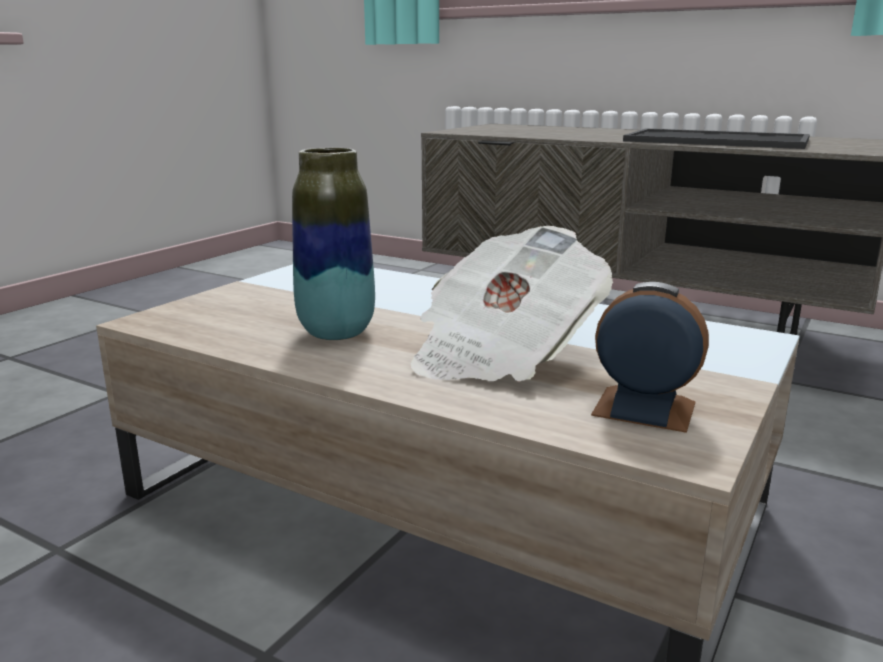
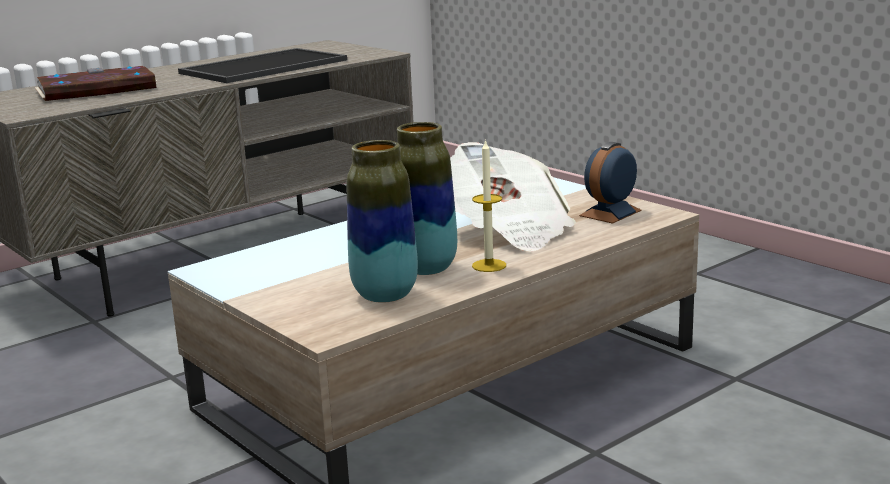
camera: 70 degrees left, 0 degrees up
none -> book [35,66,157,101]
none -> vase [346,140,418,303]
none -> candle [472,139,506,272]

